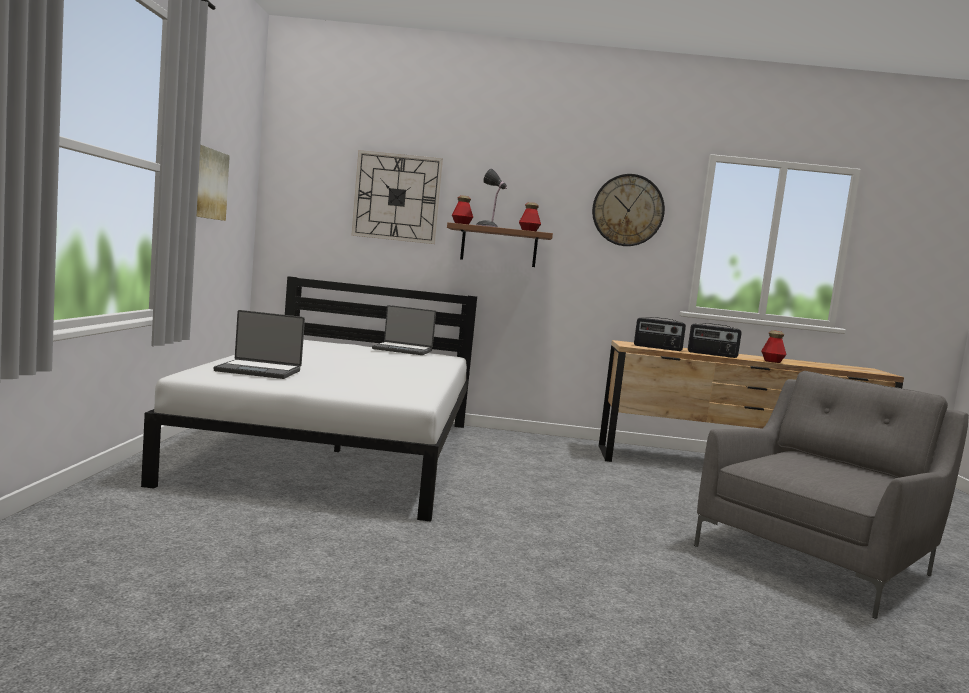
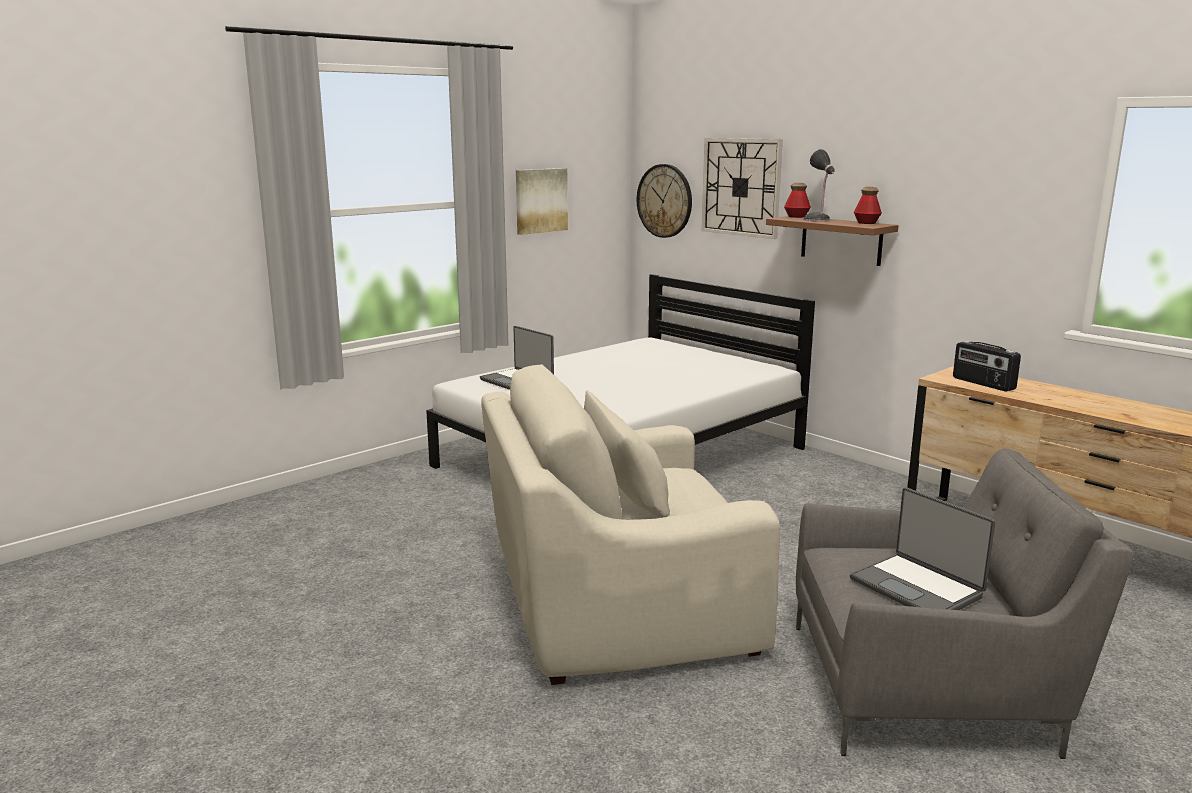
camera: 45 degrees right, 10 degrees up
laptop [372,305,436,355] -> laptop moved to [850,487,995,610]
wall clock [592,174,665,246] -> wall clock moved to [637,164,692,238]
radio [688,323,742,358] -> none
bottle [761,330,786,363] -> none
none -> beige armchair [481,364,780,685]

